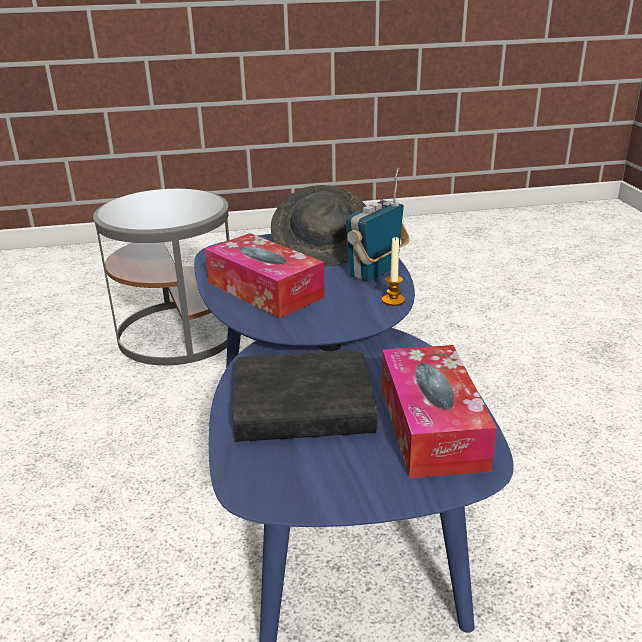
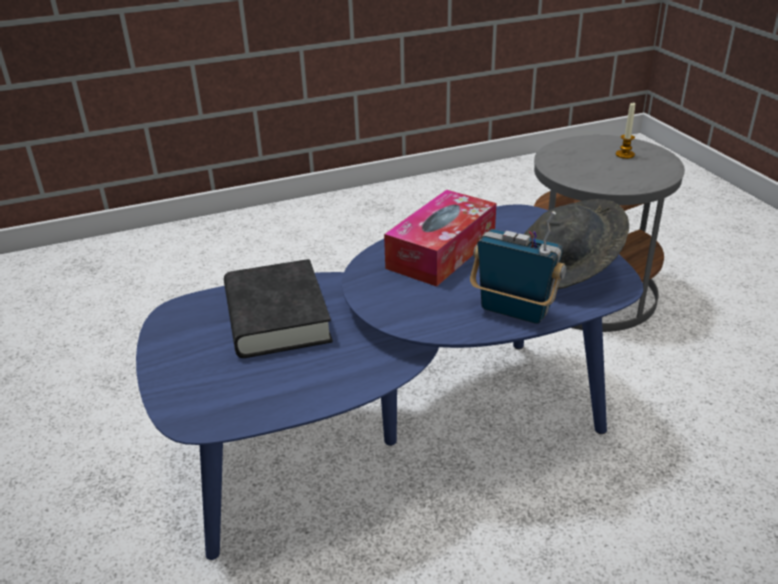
camera: 80 degrees right, 5 degrees up
candle [382,236,405,306] -> candle moved to [616,103,636,159]
tissue box [382,345,497,478] -> none

